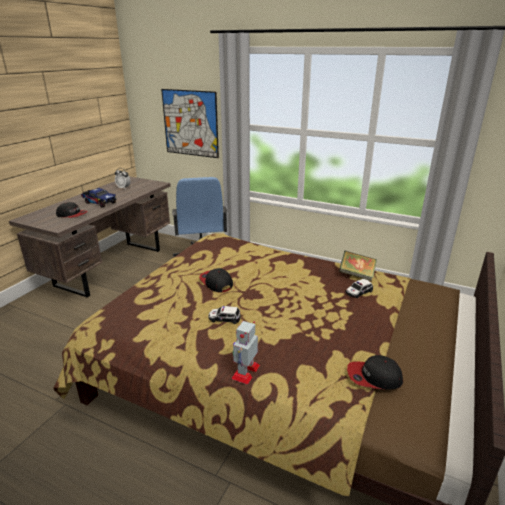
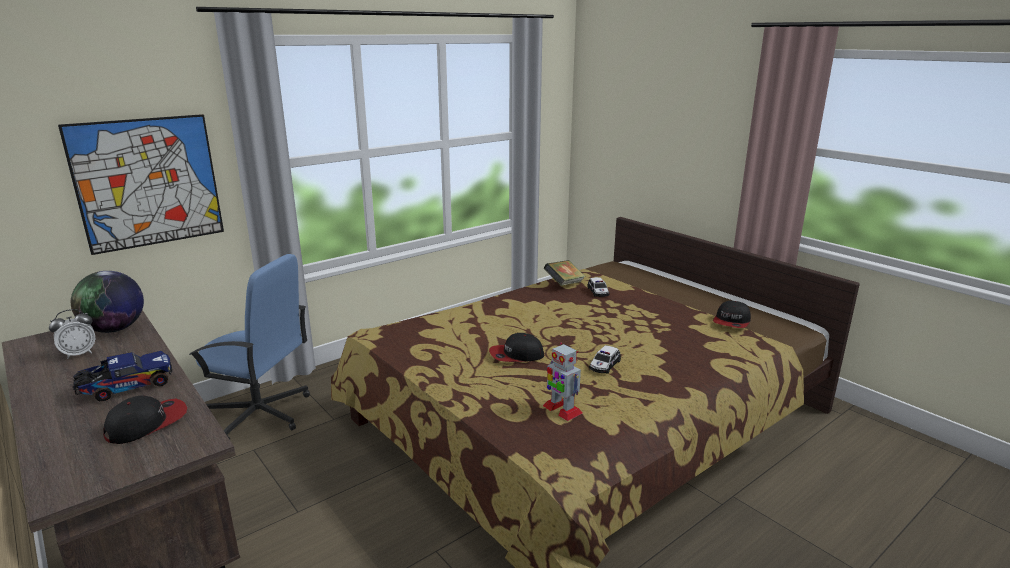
camera: 65 degrees left, 5 degrees down
toy robot [231,321,260,385] -> toy robot moved to [543,343,582,421]
none -> globe [71,271,144,333]

